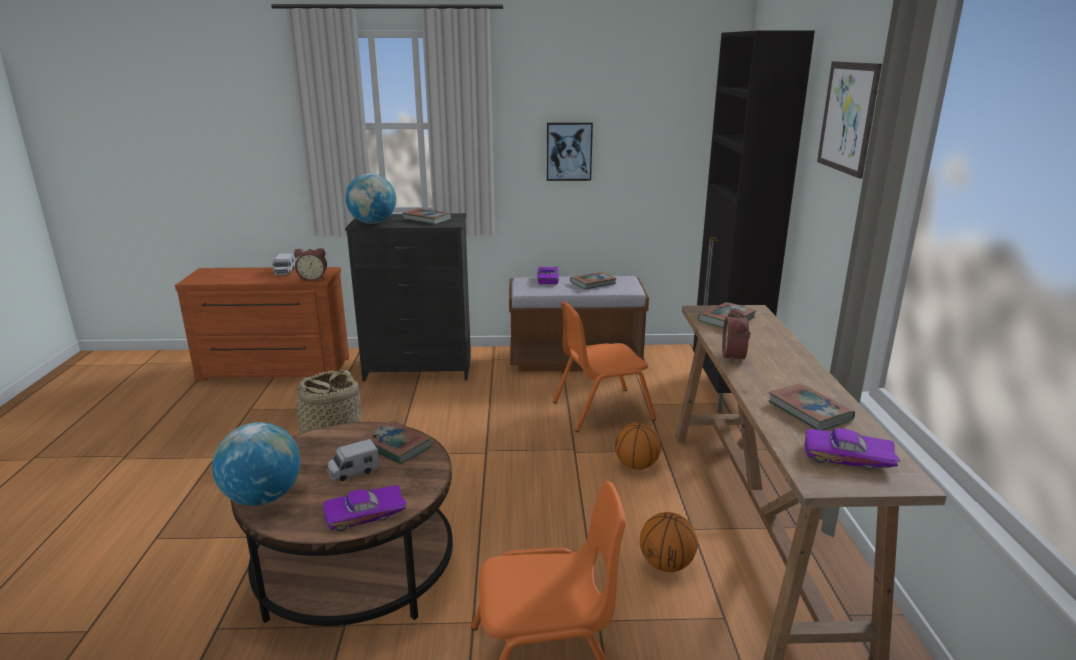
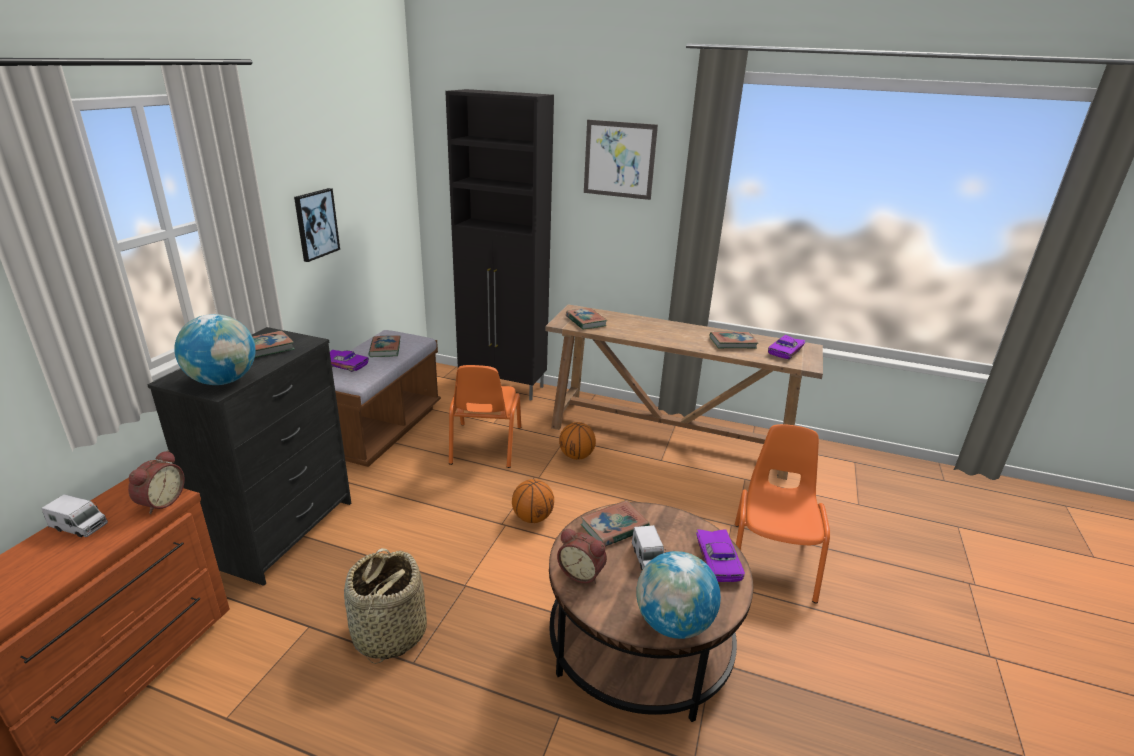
camera: 70 degrees left, 5 degrees up
basketball [640,512,698,572] -> basketball moved to [512,479,554,523]
alarm clock [722,308,751,364] -> alarm clock moved to [557,529,607,584]

